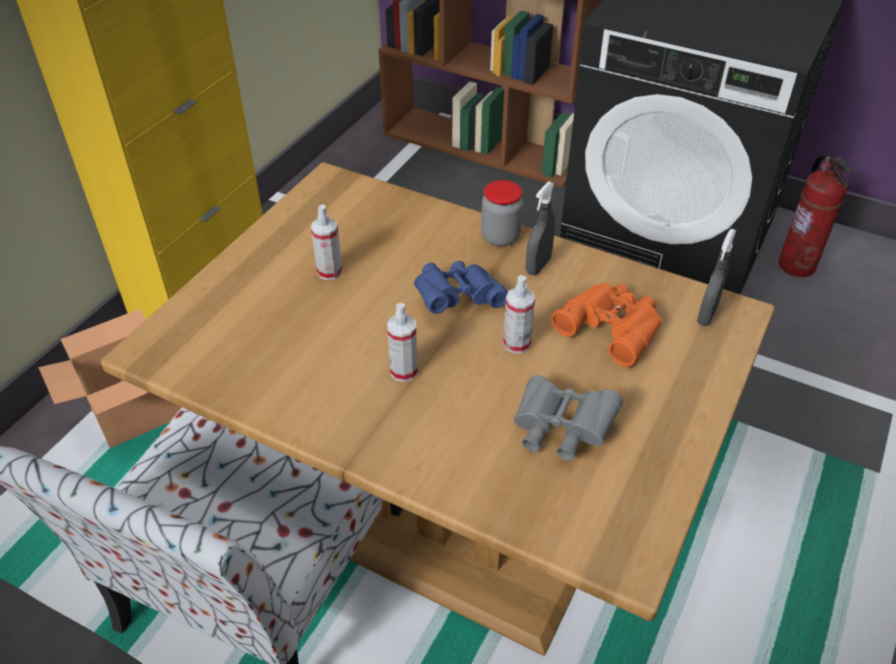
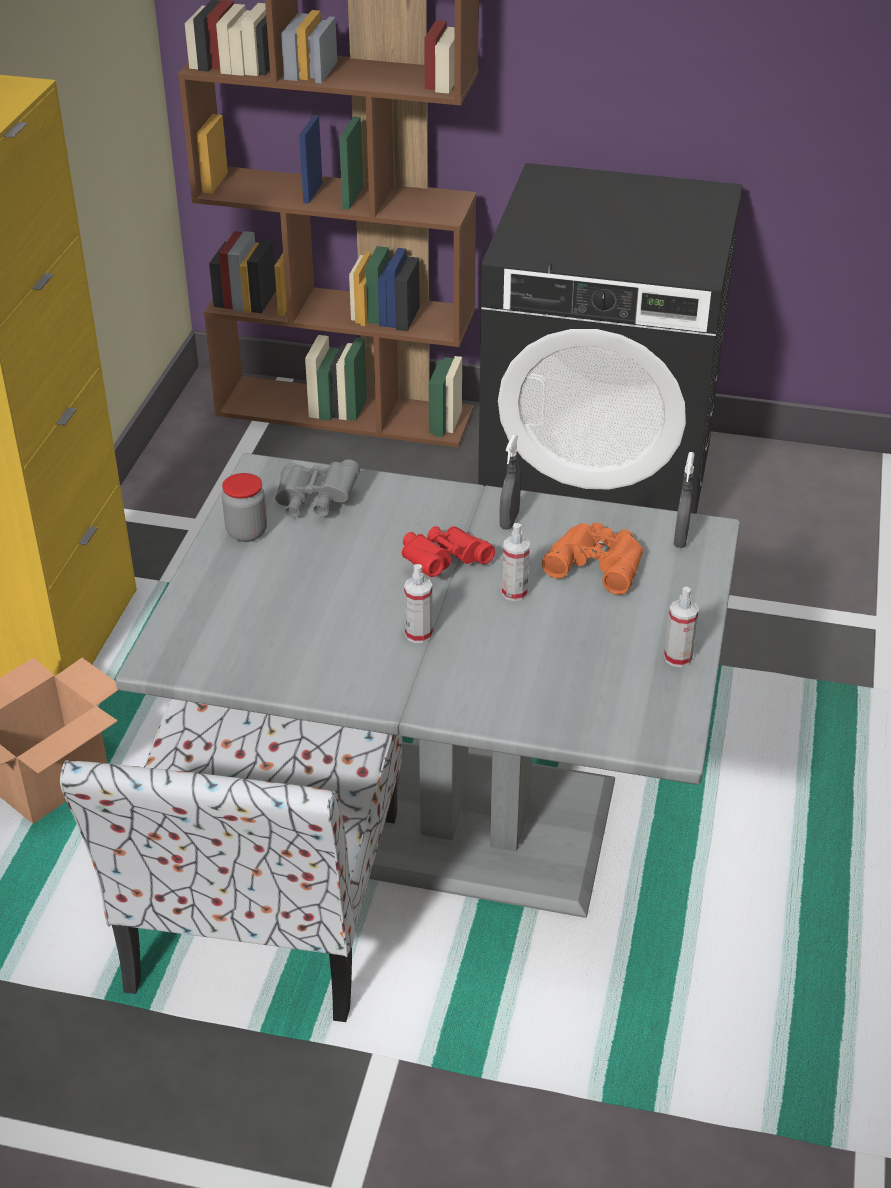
camera: 15 degrees left, 5 degrees down
brown dining table [101,162,774,656] -> grey dining table [115,453,740,918]
spray bottle [311,204,343,280] -> spray bottle moved to [664,587,699,667]
blue binoculars [414,261,508,314] -> red binoculars [402,526,495,577]
jar [481,180,523,247] -> jar moved to [222,473,267,542]
grey binoculars [514,375,623,460] -> grey binoculars moved to [275,459,360,518]
fire extinguisher [779,155,853,277] -> none

